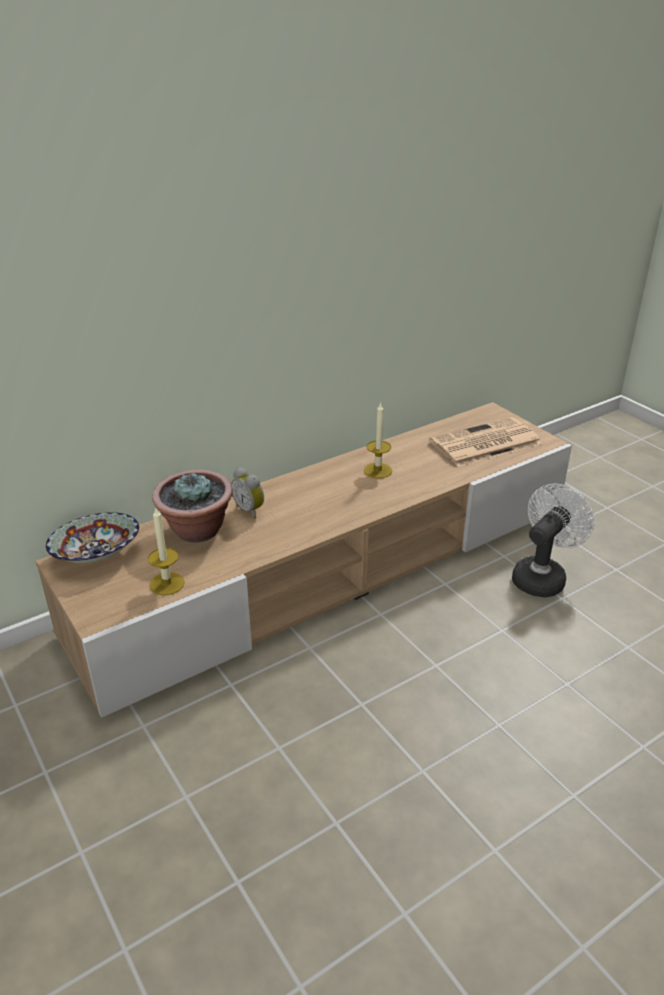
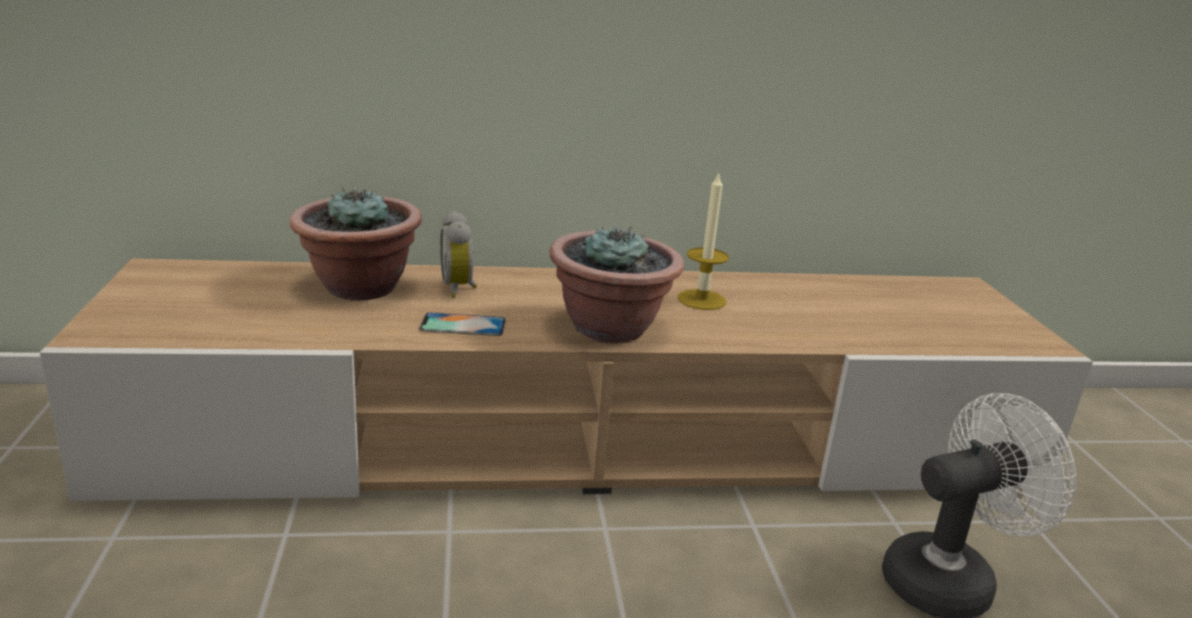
camera: 25 degrees right, 10 degrees down
bowl [46,512,139,563] -> none
candle [148,506,185,595] -> none
newspaper [429,417,542,467] -> none
none -> phone [419,312,506,336]
none -> potted plant [550,226,684,344]

